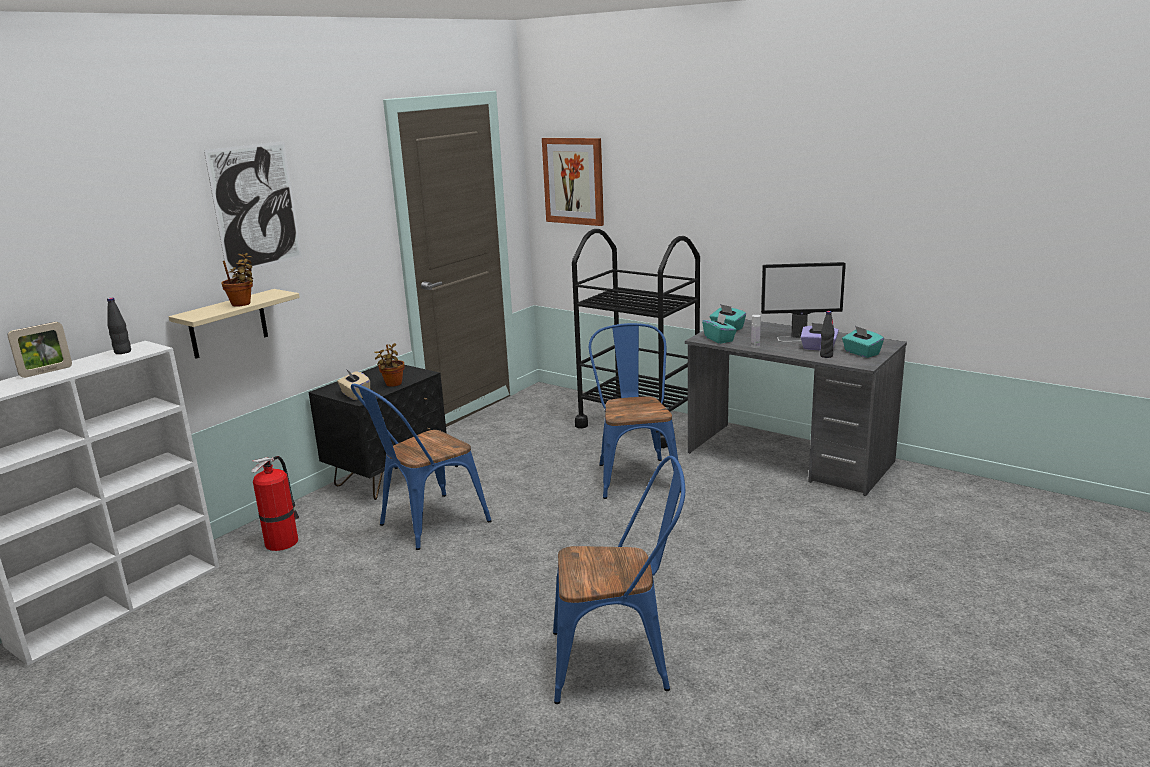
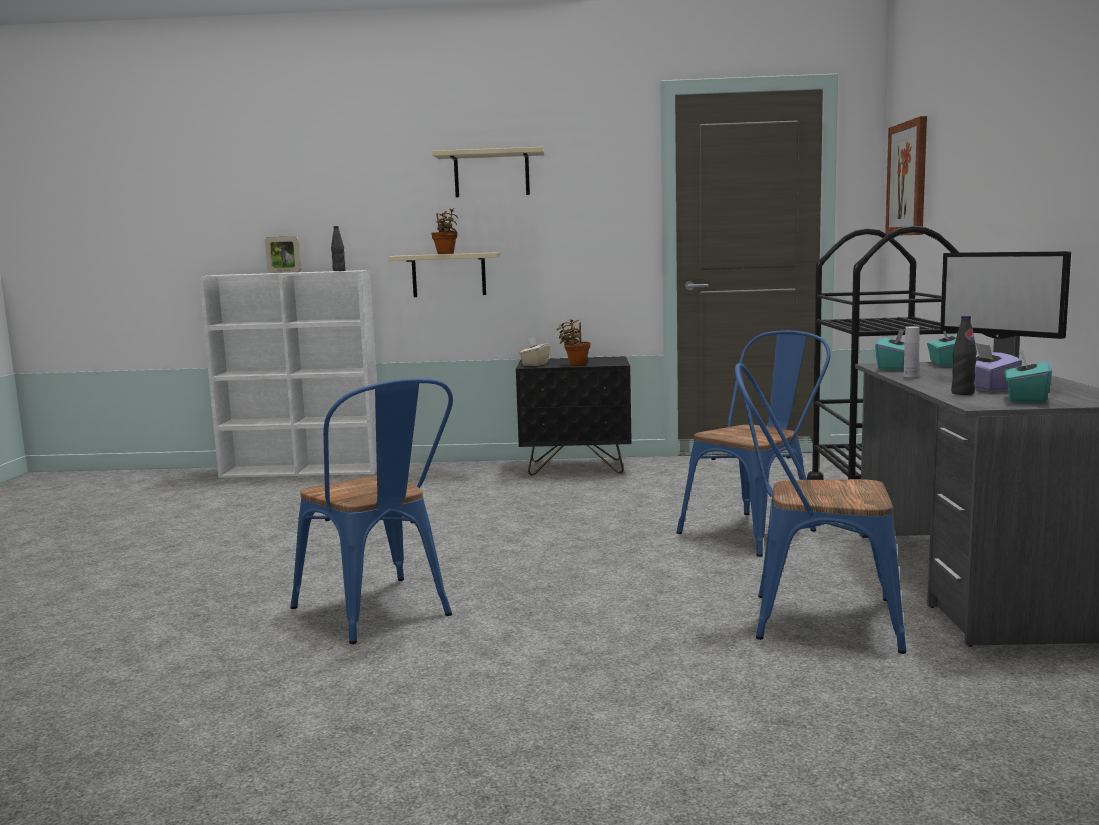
camera: 55 degrees right, 10 degrees down
picture [204,141,302,274] -> beige shelf [432,147,544,197]
fire extinguisher [251,456,299,551] -> none
blue chair [351,384,491,550] -> blue chair moved to [735,363,906,654]

